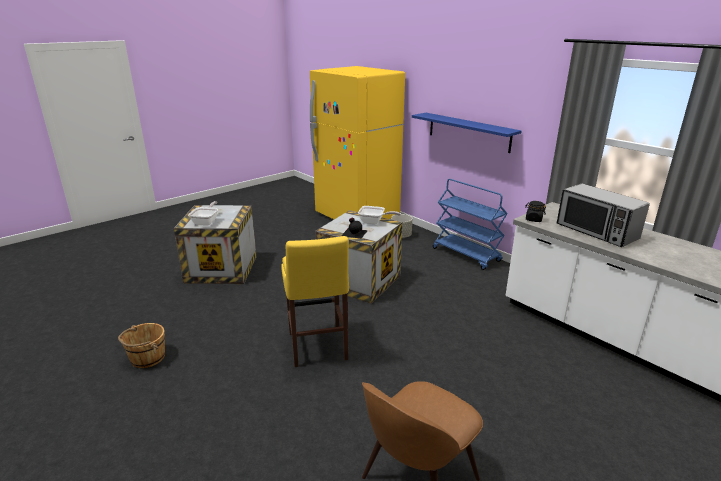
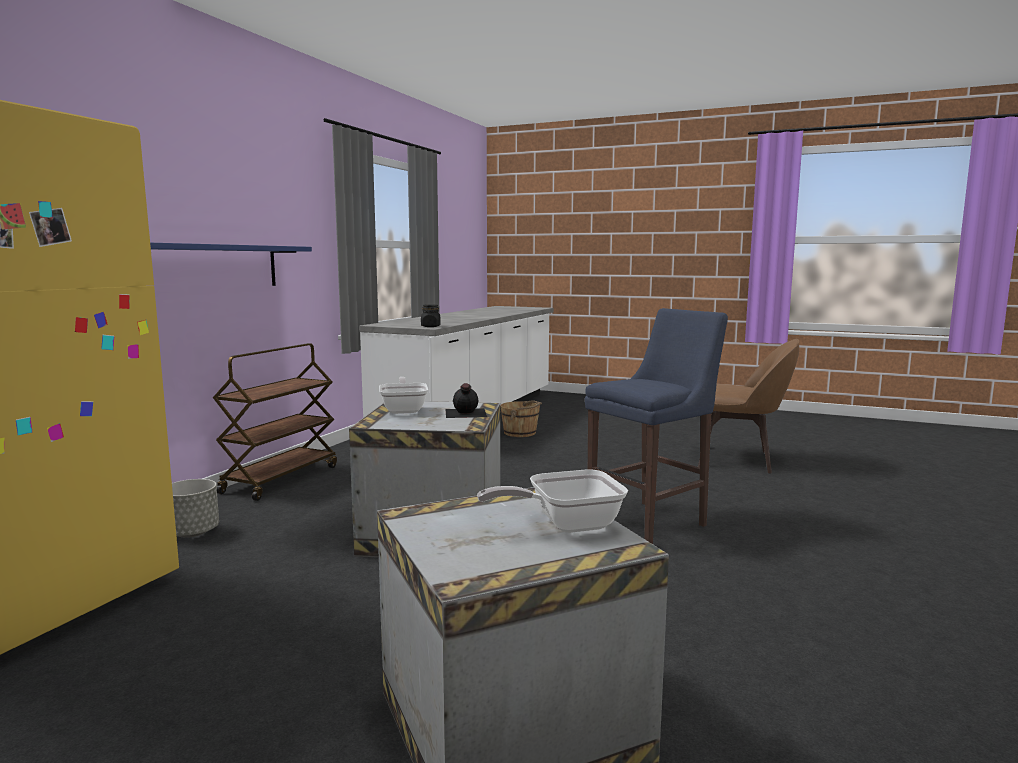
camera: 115 degrees left, 15 degrees down
brown bucket [118,323,165,368] -> brown bucket moved to [500,400,542,437]
yellow stool [281,236,349,367] -> blue stool [585,308,728,544]
blue cart [433,179,508,270] -> brown cart [213,343,337,501]
microwave [557,184,650,247] -> none

